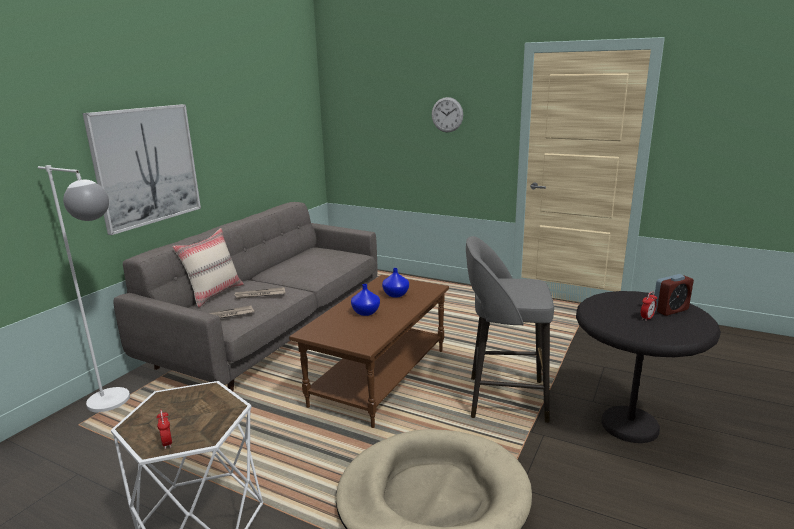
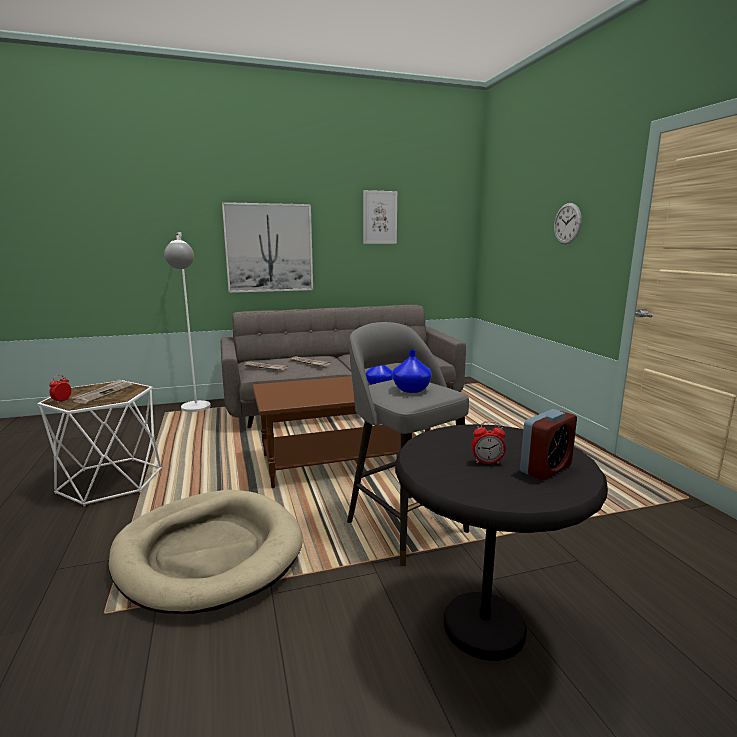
camera: 45 degrees right, 5 degrees down
beige pillow [172,228,244,308] -> none
blue vase [351,284,380,316] -> blue vase moved to [392,350,432,393]
alarm clock [654,274,694,316] -> alarm clock turned 60 degrees counterclockwise [520,409,577,480]
none -> newspaper [73,379,133,404]
none -> picture [363,190,397,244]

